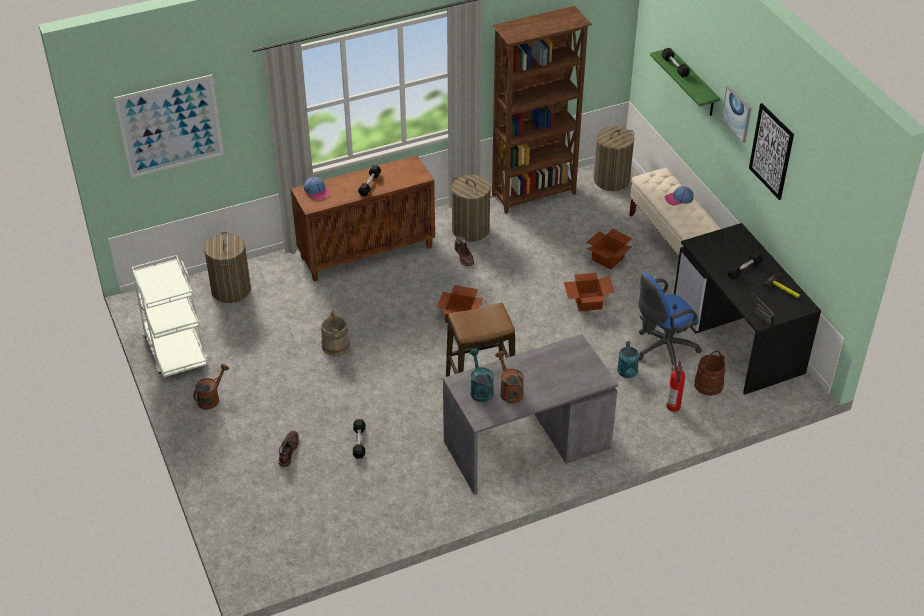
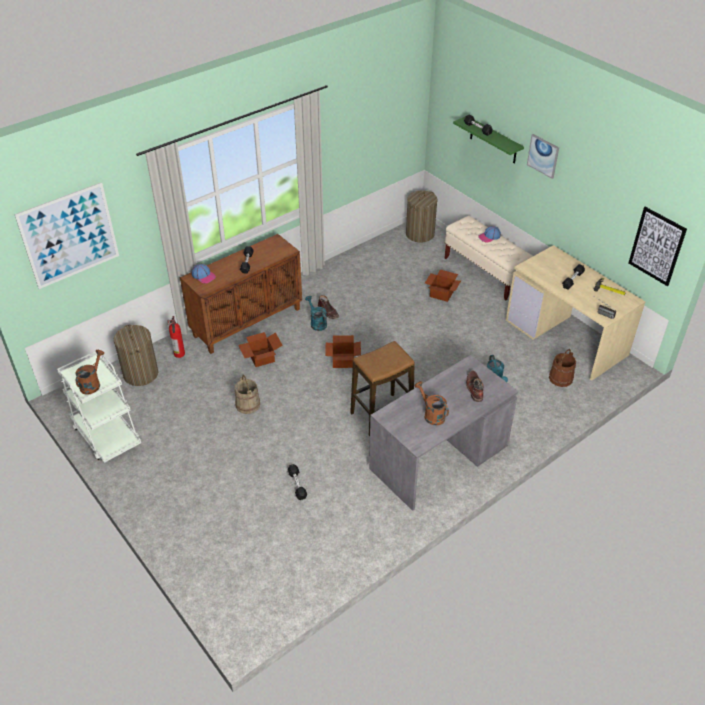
camera: 15 degrees left, 0 degrees up
brown watering can [193,364,229,410] -> brown watering can moved to [75,350,104,394]
brown boot [279,430,299,467] -> brown boot moved to [466,370,483,402]
laundry basket [451,175,492,242] -> none
turquoise watering can [469,349,494,402] -> turquoise watering can moved to [305,296,327,331]
brown bookcase [492,6,592,214] -> none
cardboard box [564,273,615,311] -> cardboard box moved to [238,332,283,367]
blue office chair [639,273,701,370] -> none
fire extinguisher [666,361,685,412] -> fire extinguisher moved to [167,316,185,358]
black desk [674,223,821,395] -> beige desk [506,245,645,381]
picture [749,103,794,200] -> picture moved to [629,207,687,286]

